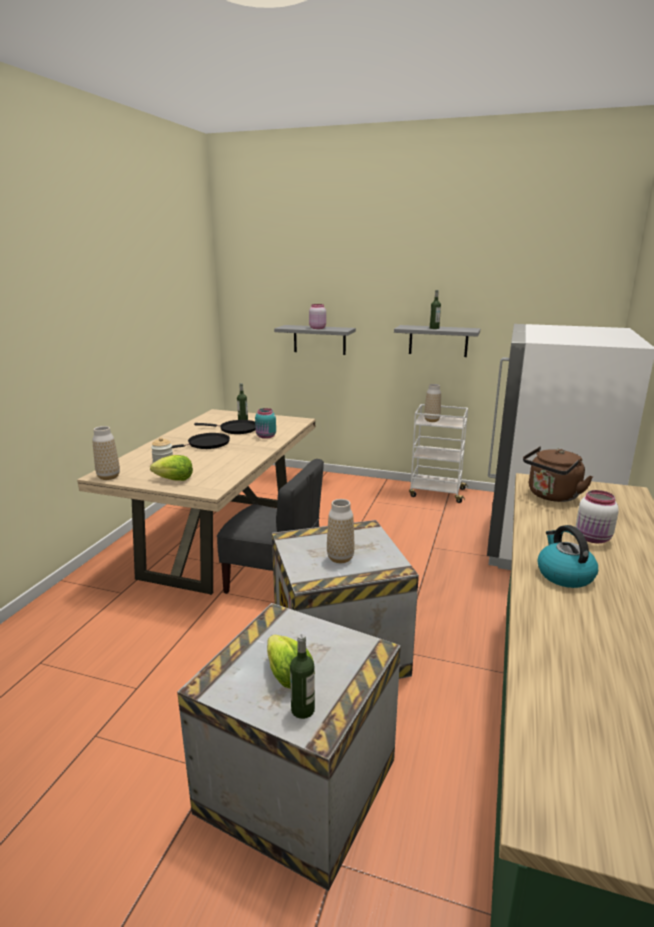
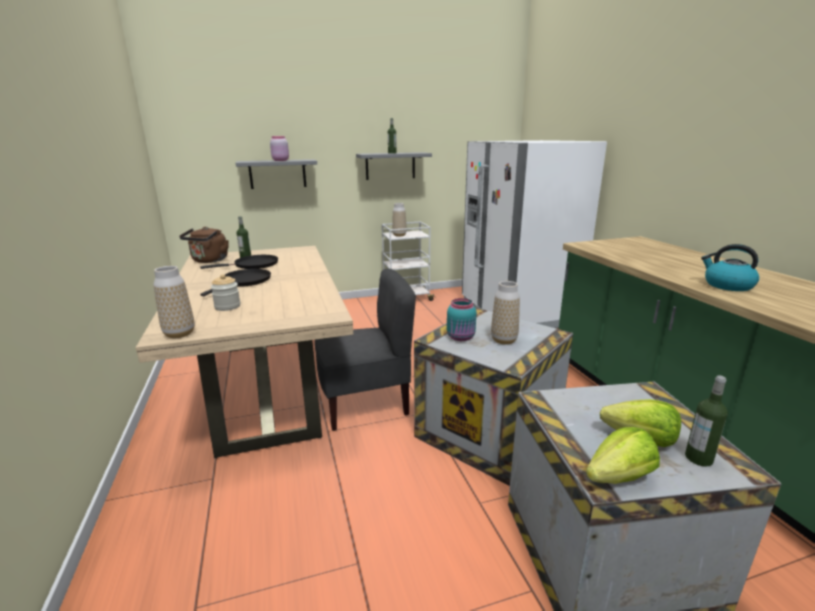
camera: 35 degrees left, 0 degrees up
lettuce [150,455,193,481] -> lettuce moved to [586,427,660,484]
turquoise jar [255,408,276,439] -> turquoise jar moved to [447,298,476,341]
brown kettle [523,446,593,502] -> brown kettle moved to [179,227,229,263]
white jar [576,490,619,543] -> none

